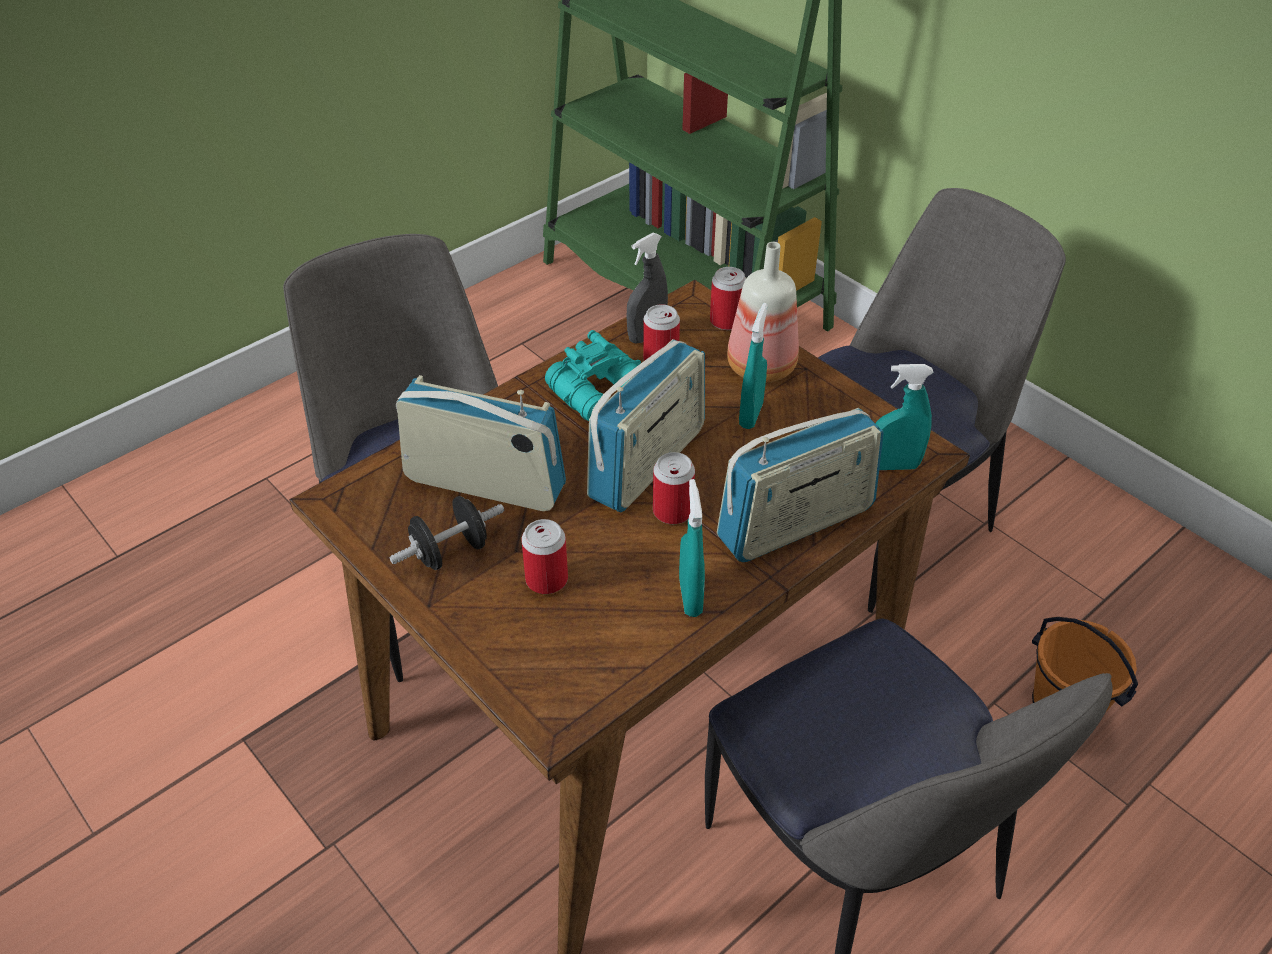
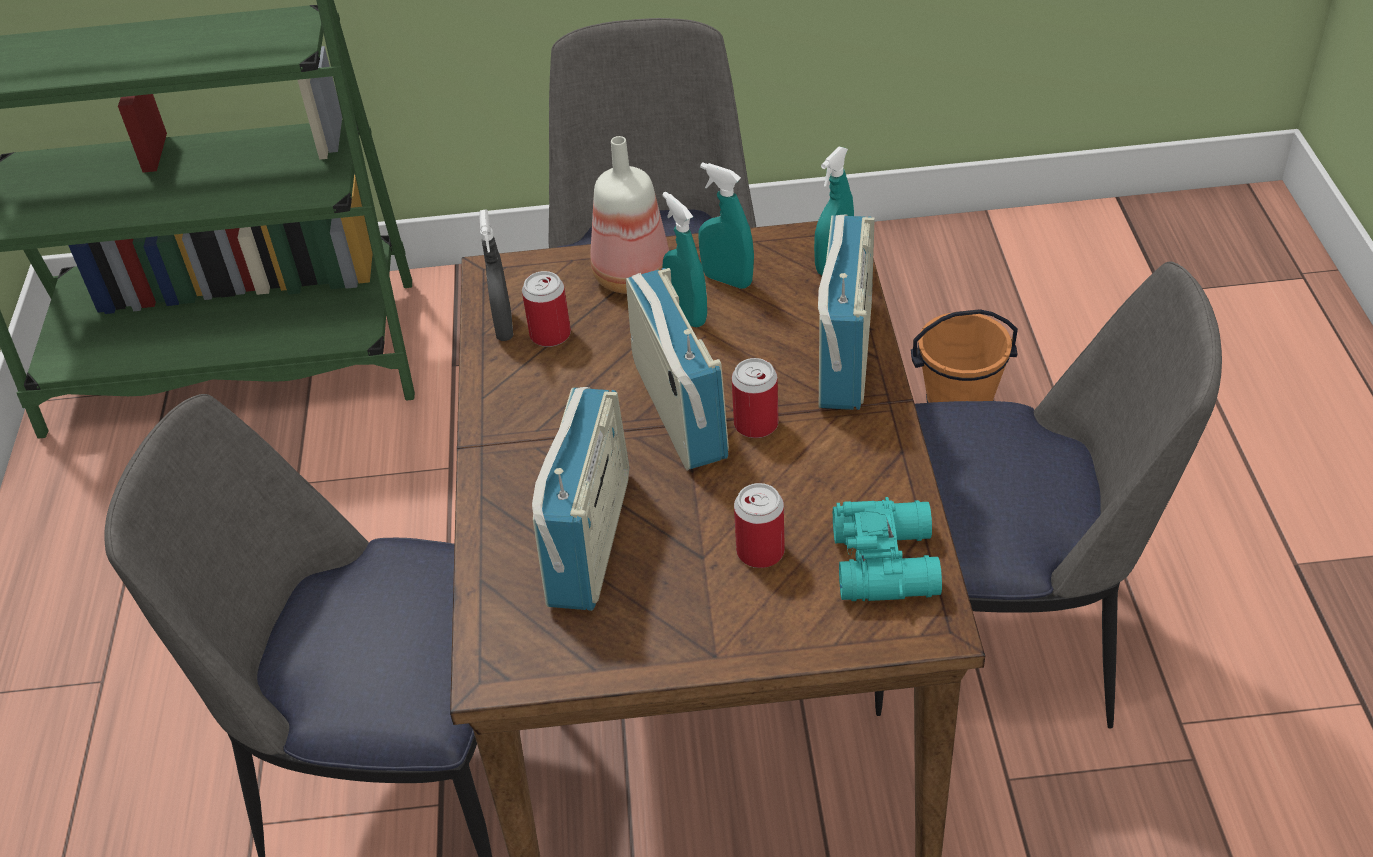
camera: 50 degrees left, 0 degrees up
black dumbbell [389,496,504,570] -> none
radio [396,375,566,511] -> radio turned 135 degrees clockwise [532,387,629,611]
turquoise binoculars [545,330,641,421] -> turquoise binoculars moved to [833,497,942,601]
turquoise spray bottle [679,479,705,617] -> turquoise spray bottle moved to [698,162,754,289]
can [710,267,746,330] -> none

